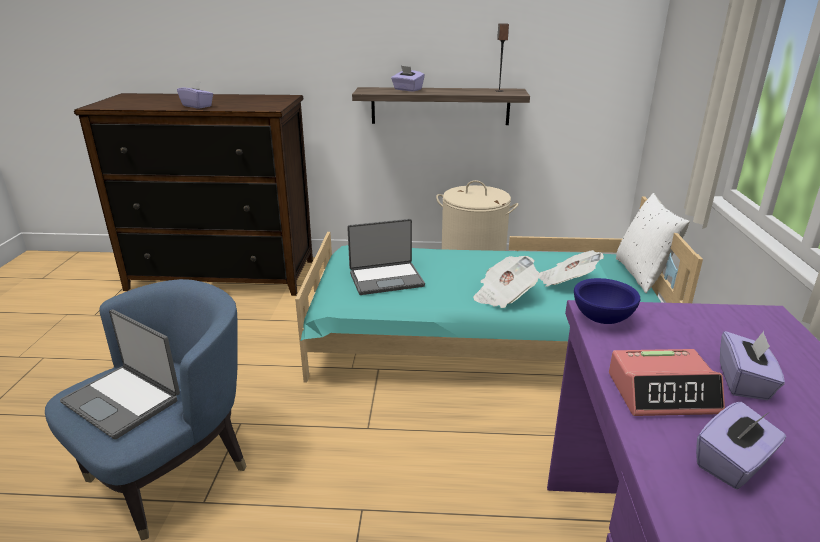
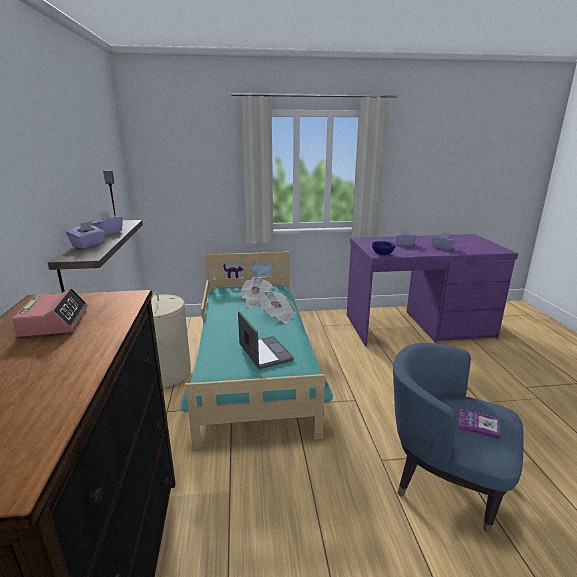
camera: 100 degrees left, 5 degrees down
laptop [60,309,180,440] -> book [458,409,500,439]
purple tissue box [177,80,213,109] -> purple tissue box moved to [92,211,123,236]
alarm clock [609,349,725,416] -> alarm clock moved to [12,288,88,337]
white pillow [616,193,690,293] -> none

